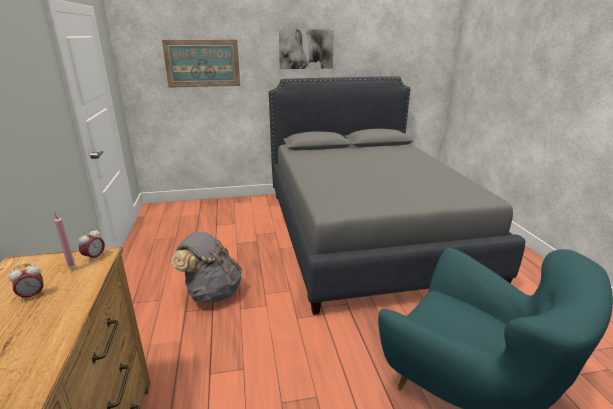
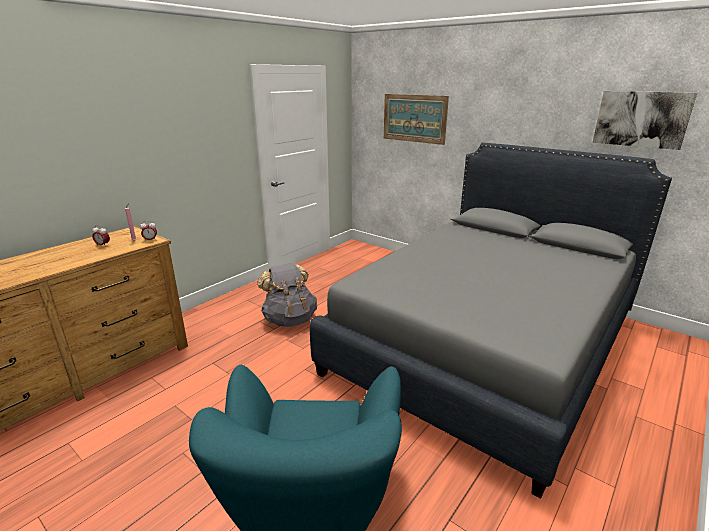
camera: 50 degrees right, 0 degrees up
picture [279,30,334,69] -> picture moved to [592,91,697,150]

